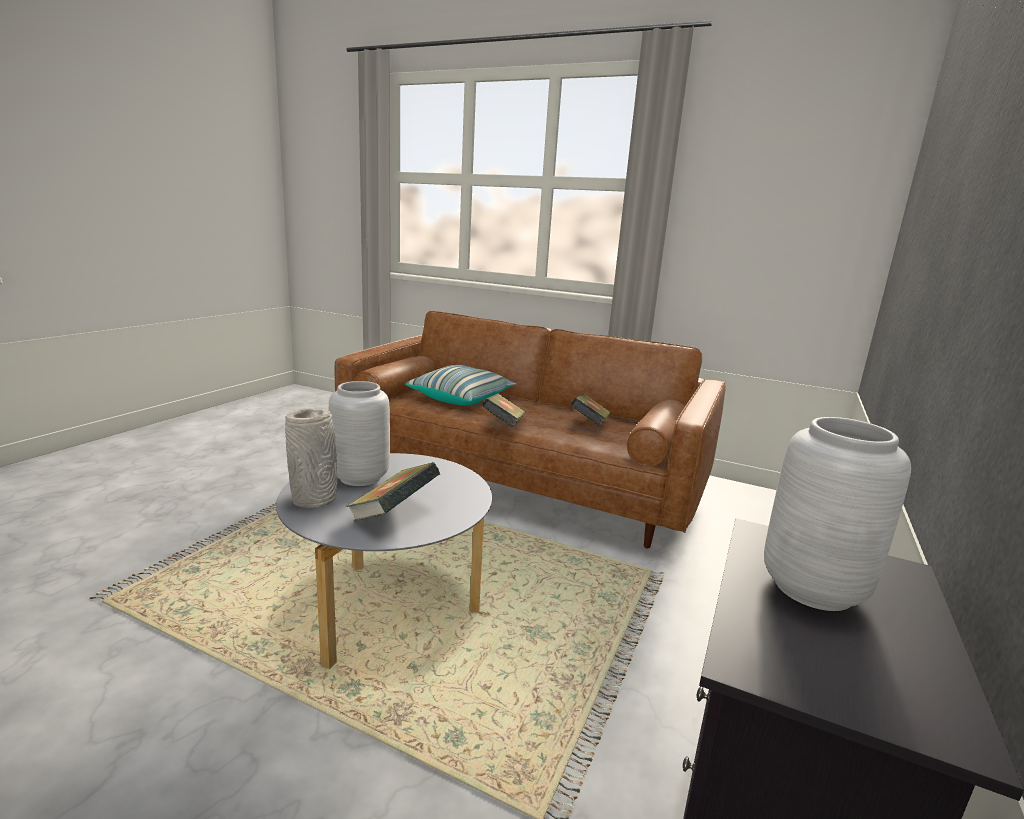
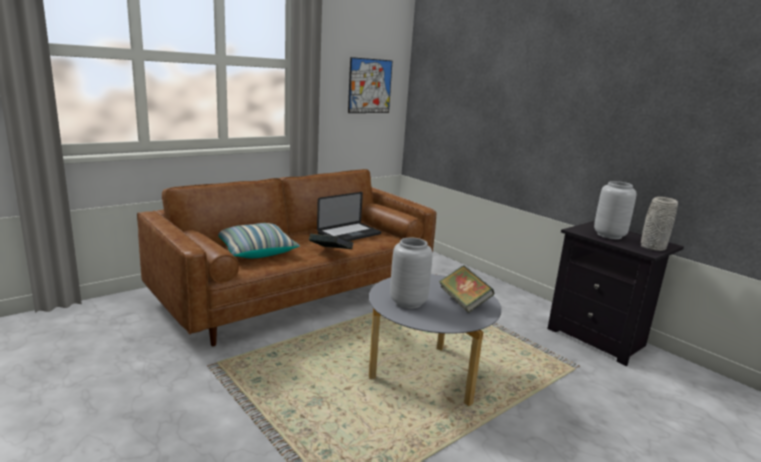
camera: 65 degrees left, 0 degrees up
grey vase [285,408,337,508] -> grey vase moved to [641,197,678,251]
book [571,394,611,426] -> laptop [317,192,381,241]
none -> picture [348,57,392,113]

